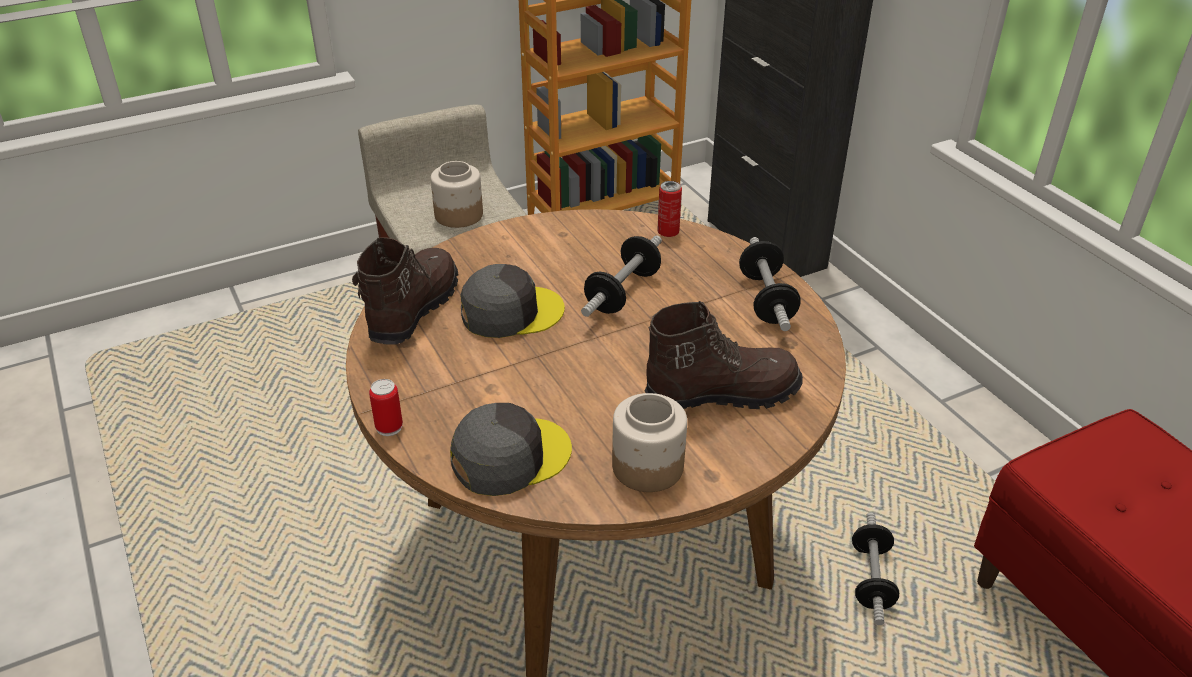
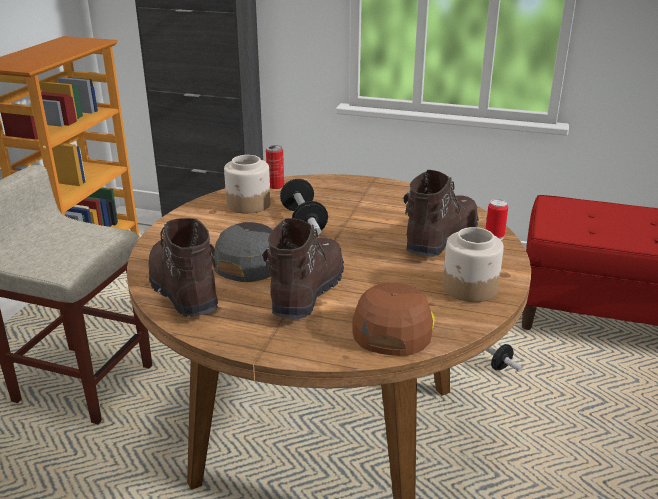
camera: 45 degrees left, 10 degrees down
can [369,379,403,436] -> can moved to [486,199,508,240]
jar [431,161,483,228] -> jar moved to [224,155,271,214]
grey cap [450,403,572,496] -> brown cap [352,282,435,356]
dumbbell [739,237,801,331] -> none
none -> brown boot [263,218,344,319]

